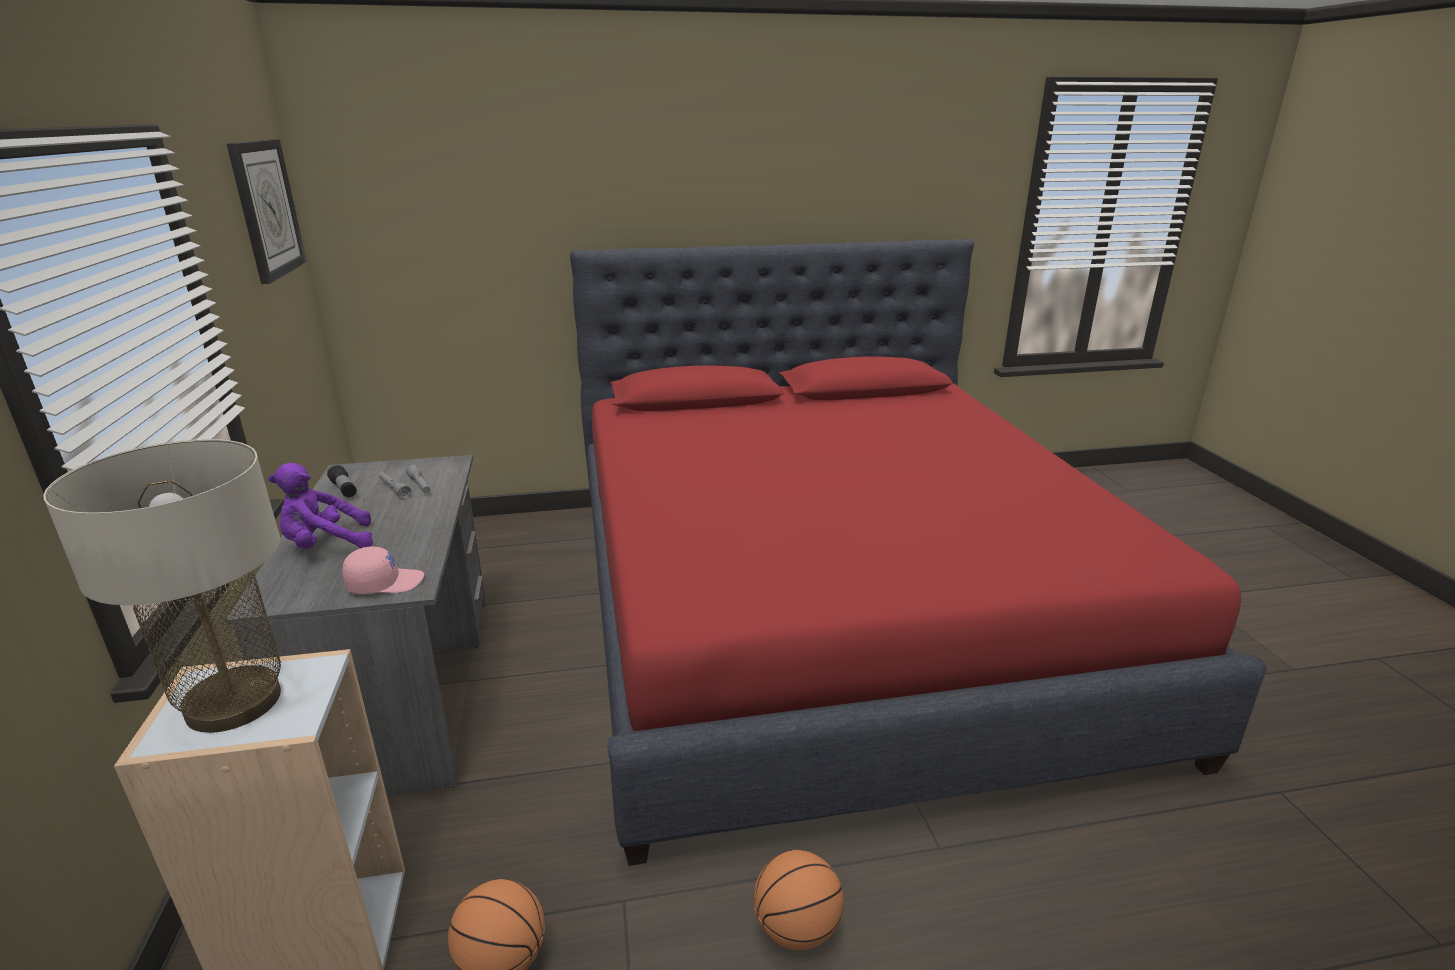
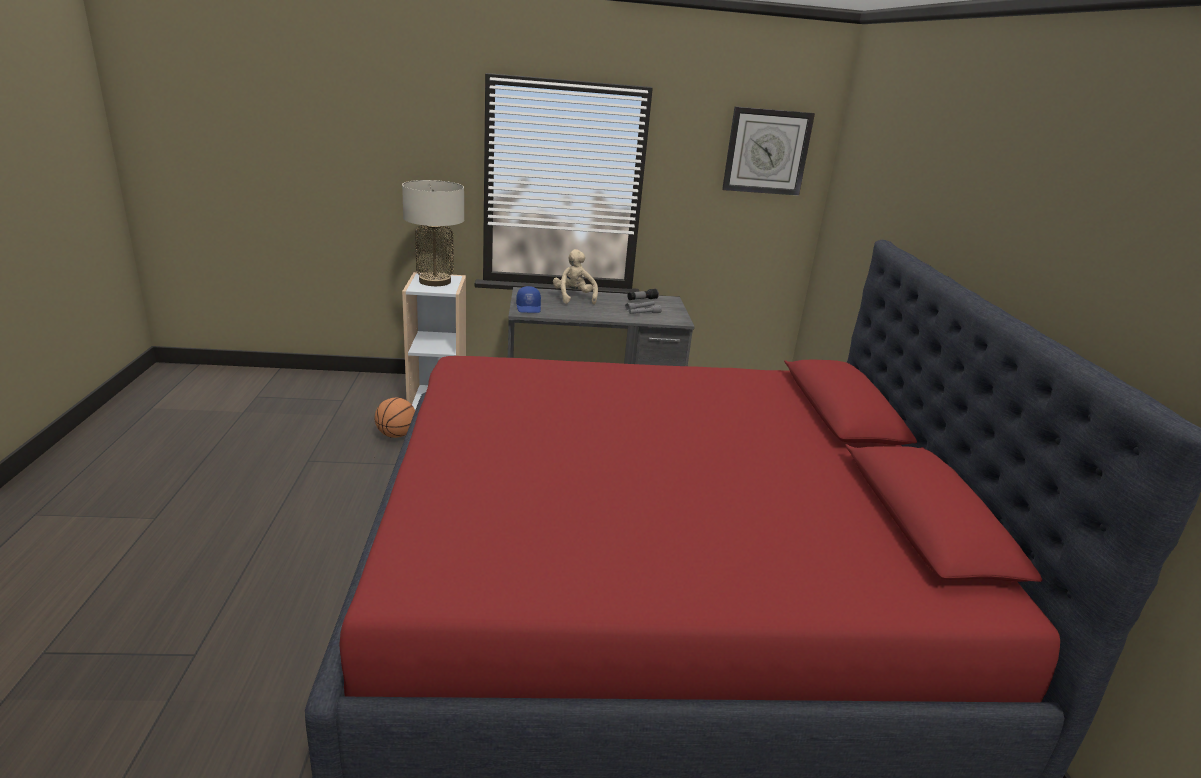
camera: 95 degrees right, 0 degrees up
purple plush toy [268,463,373,549] -> beige plush toy [553,249,598,305]
pink cap [342,546,424,594] -> blue cap [516,286,541,313]
basketball [753,850,844,951] -> none

